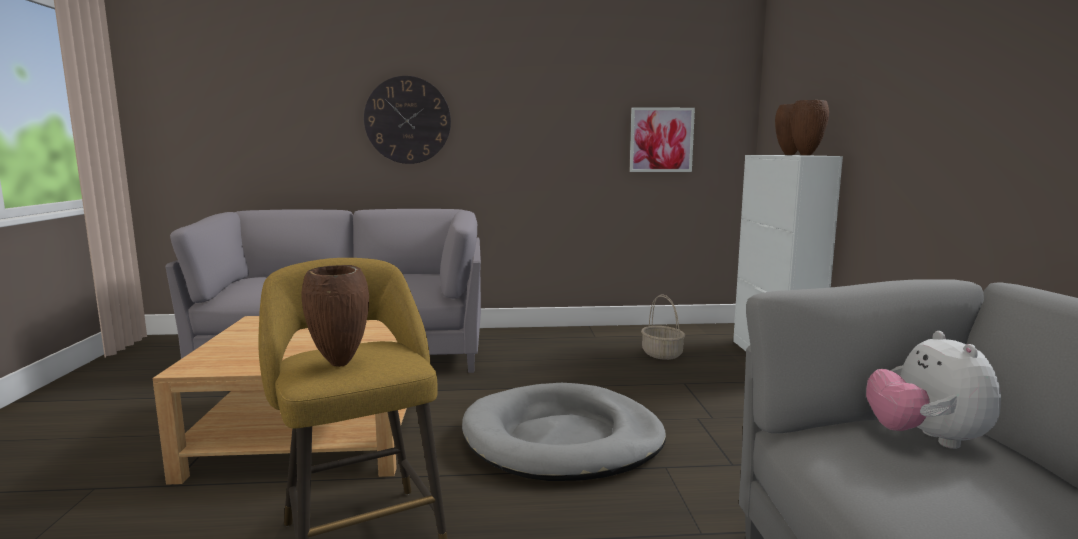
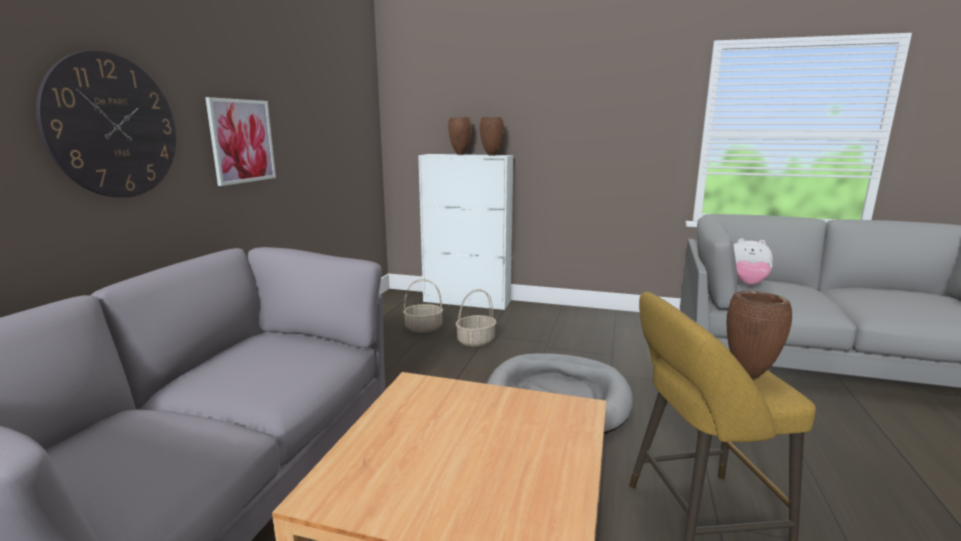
camera: 70 degrees left, 5 degrees up
picture [630,107,695,172] -> picture moved to [205,97,276,186]
none -> basket [456,289,496,347]

